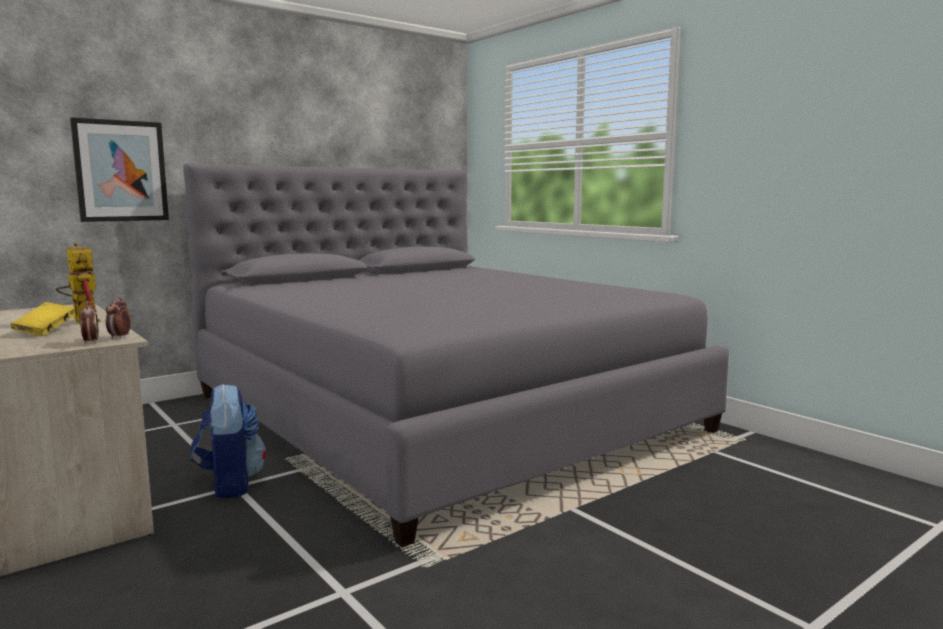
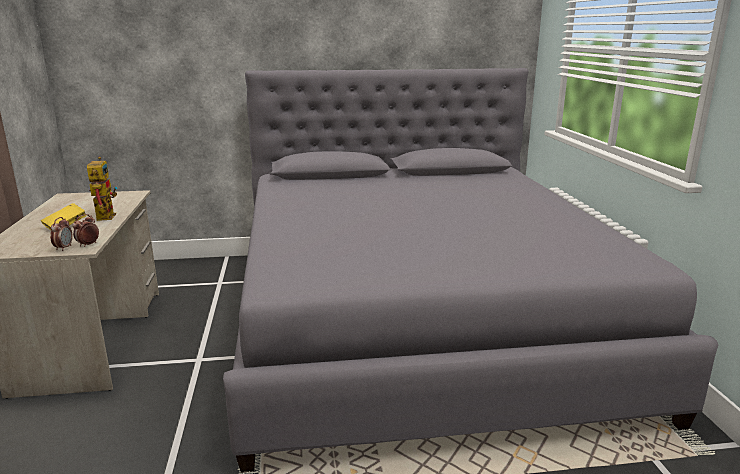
camera: 30 degrees right, 10 degrees up
picture [70,117,169,222] -> none
backpack [190,384,266,498] -> none

